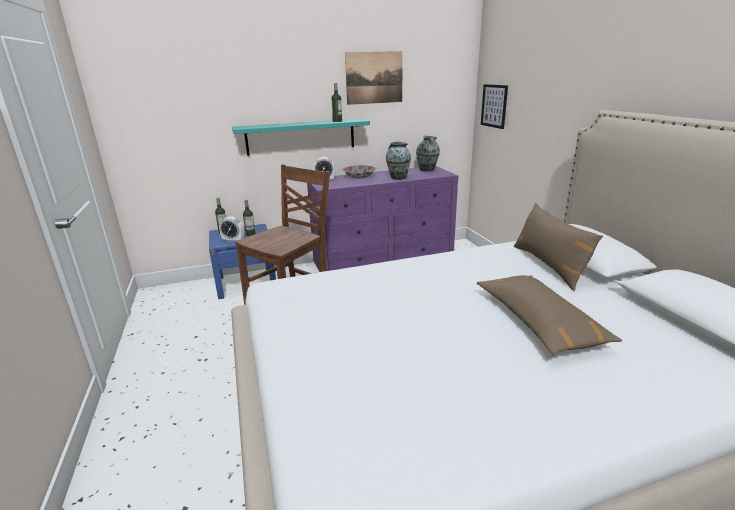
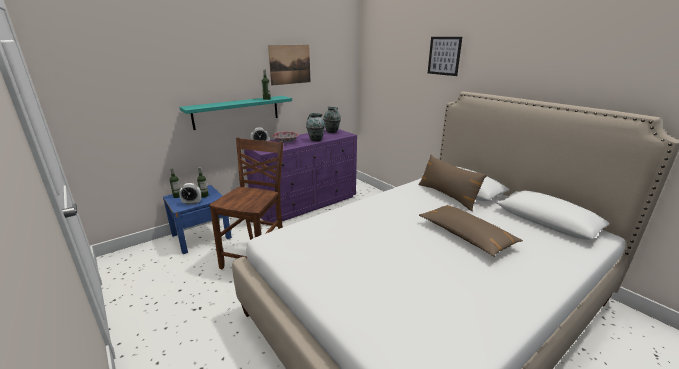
camera: 20 degrees left, 0 degrees up
picture [481,84,508,129] -> picture moved to [428,37,462,76]

